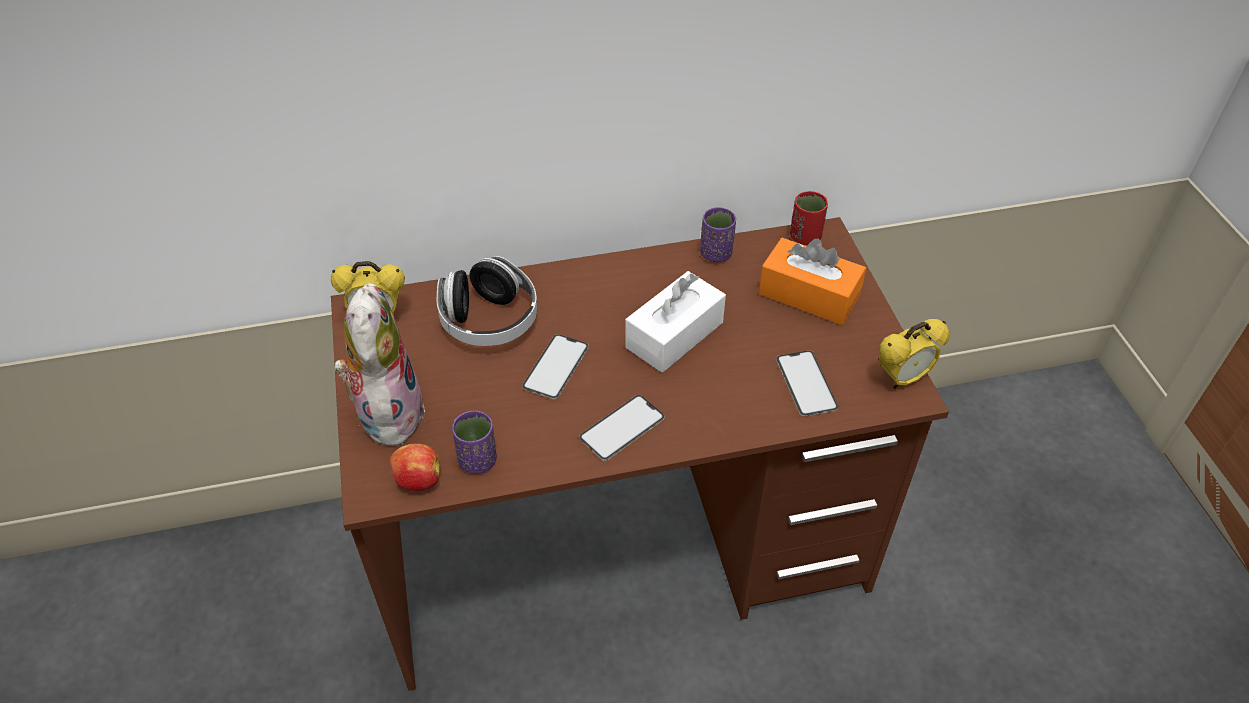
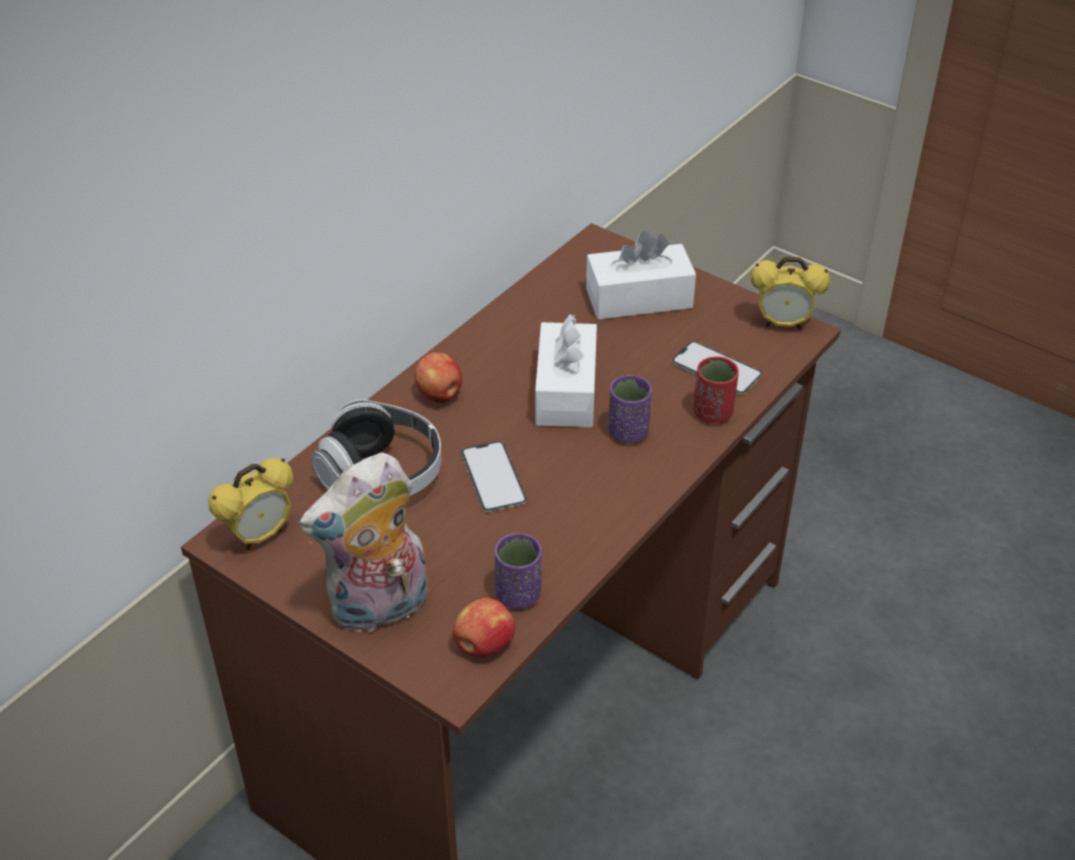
camera: 40 degrees left, 5 degrees down
plush toy [334,283,425,447] -> plush toy turned 75 degrees counterclockwise [299,453,427,635]
phone [579,395,665,461] -> none
purple cup [700,207,736,262] -> purple cup moved to [608,375,652,443]
orange tissue box [759,238,866,325] -> white tissue box [586,231,696,320]
red cup [790,191,828,245] -> red cup moved to [693,356,739,423]
alarm clock [879,319,950,389] -> alarm clock turned 75 degrees clockwise [751,257,830,329]
none -> apple [414,352,462,403]

